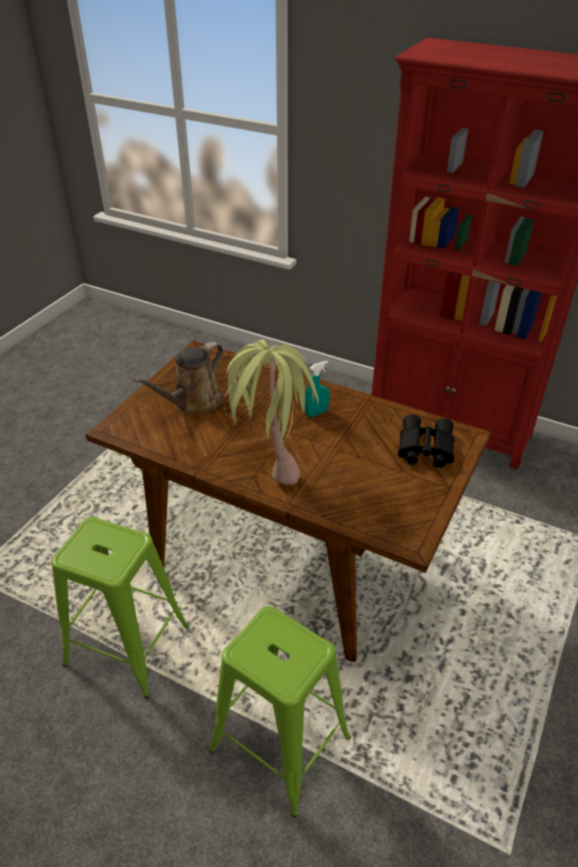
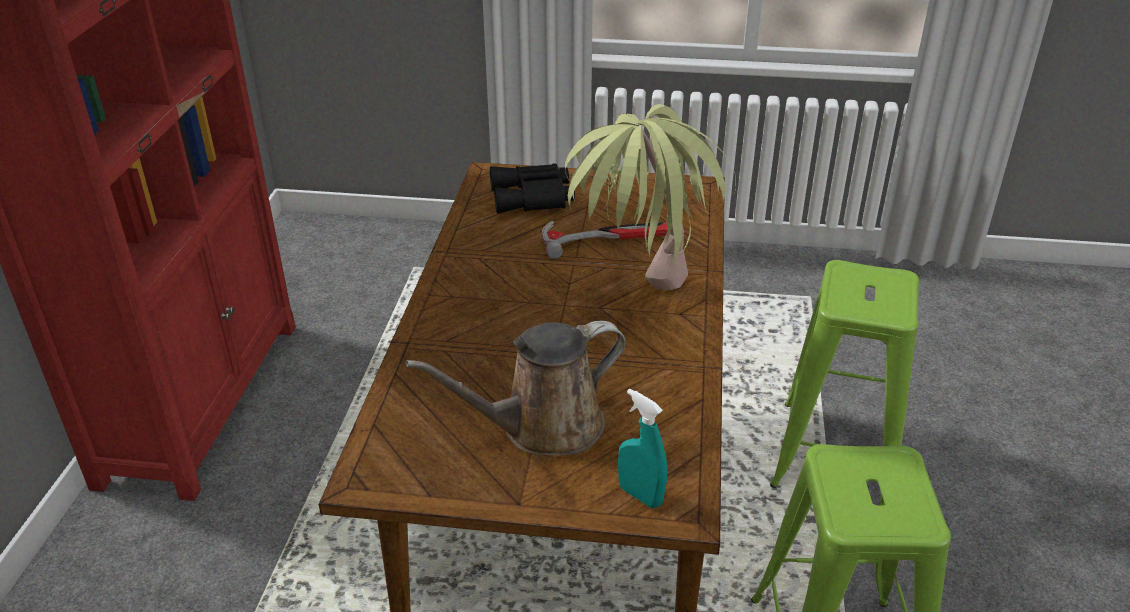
camera: 110 degrees left, 5 degrees down
brown watering can [133,342,223,414] -> brown watering can turned 135 degrees clockwise [405,321,626,455]
turquoise spray bottle [305,361,330,417] -> turquoise spray bottle moved to [618,388,667,508]
none -> hammer [542,221,667,259]

